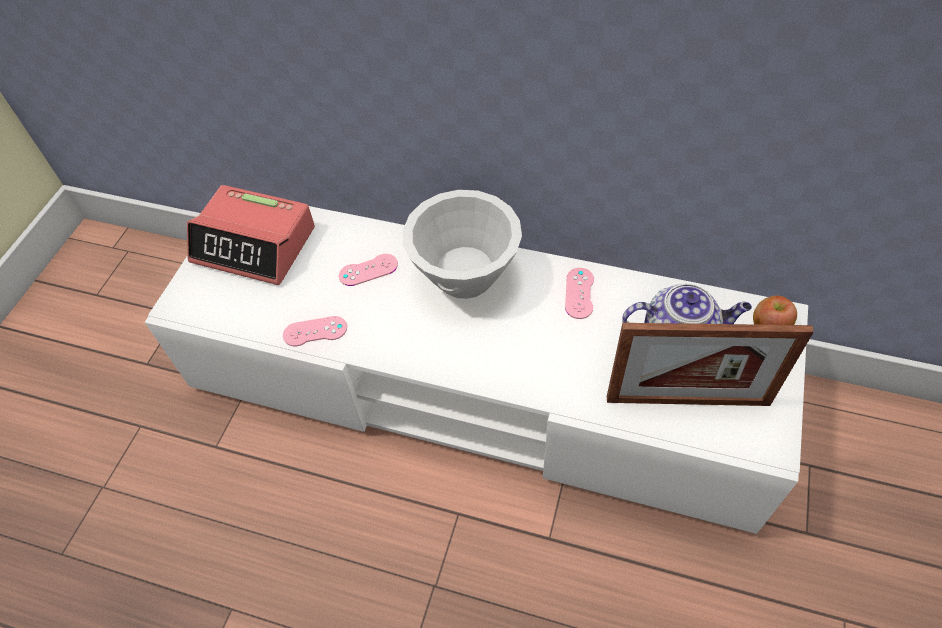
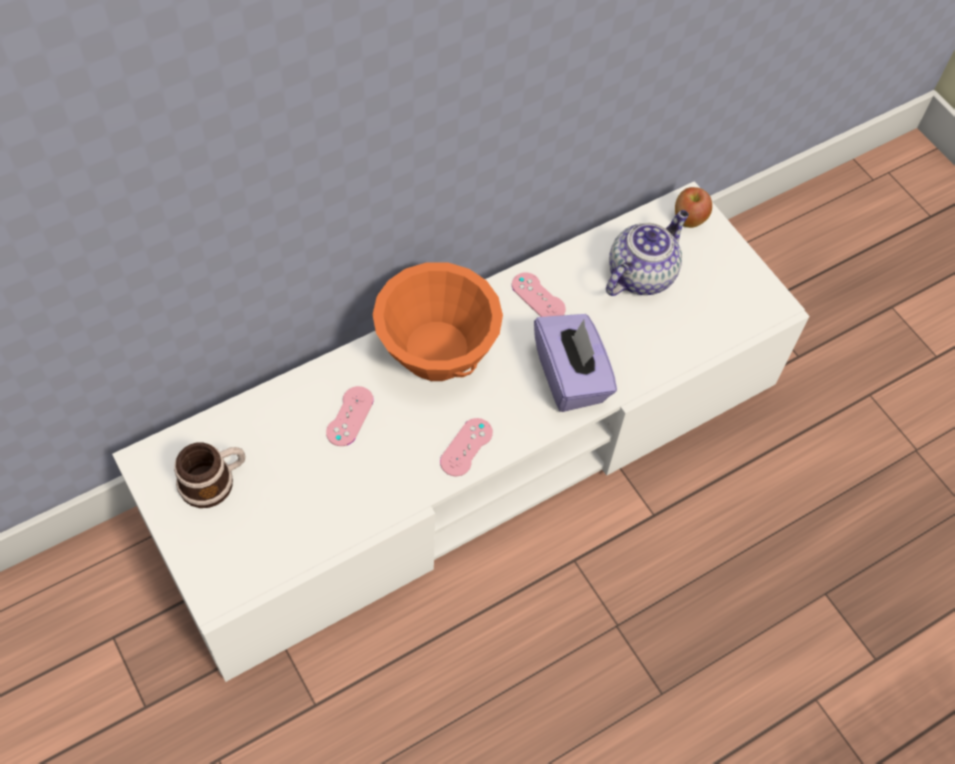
camera: 55 degrees left, 5 degrees up
alarm clock [187,185,315,285] -> mug [174,442,246,508]
pink game controller [283,316,347,346] -> pink game controller moved to [440,418,493,476]
white bowl [403,190,522,299] -> orange bowl [373,262,503,381]
picture frame [607,323,814,406] -> none
none -> purple tissue box [534,314,617,412]

